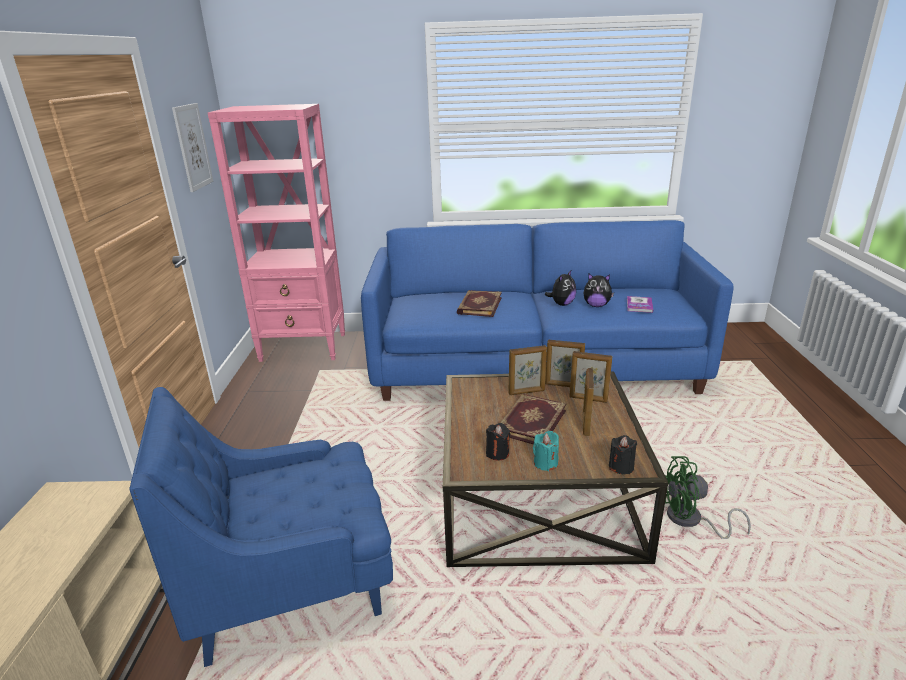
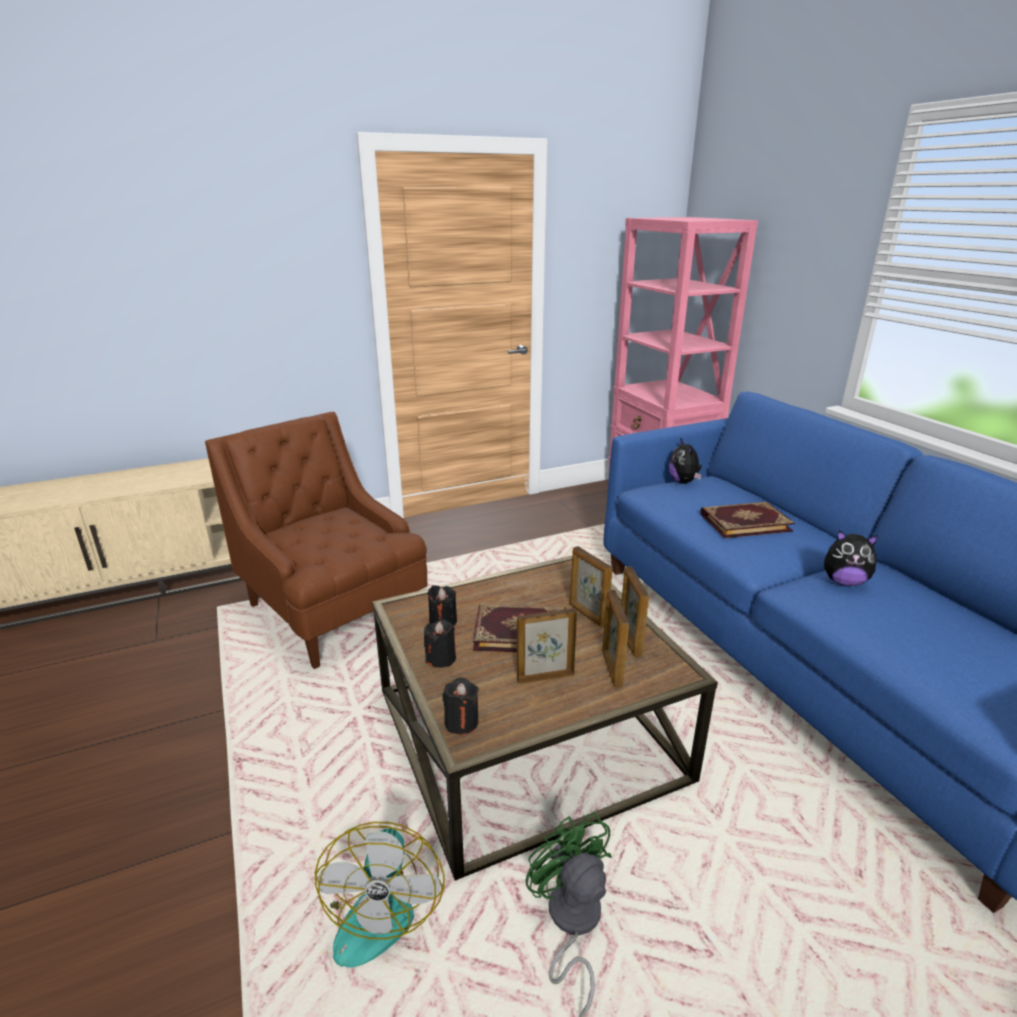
camera: 65 degrees right, 0 degrees up
blue armchair [129,387,393,667] -> brown armchair [205,412,427,669]
picture [172,103,213,192] -> none
turquoise candle [533,431,559,471] -> black candle [424,619,456,668]
plush toy [583,274,614,307] -> plush toy moved to [669,437,702,484]
book [627,296,653,313] -> none
none -> fan [315,822,445,968]

